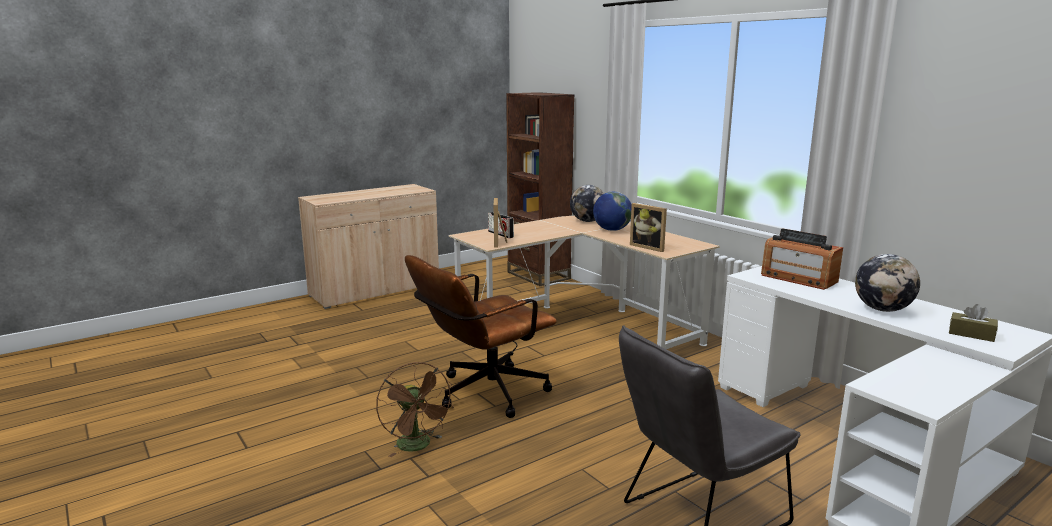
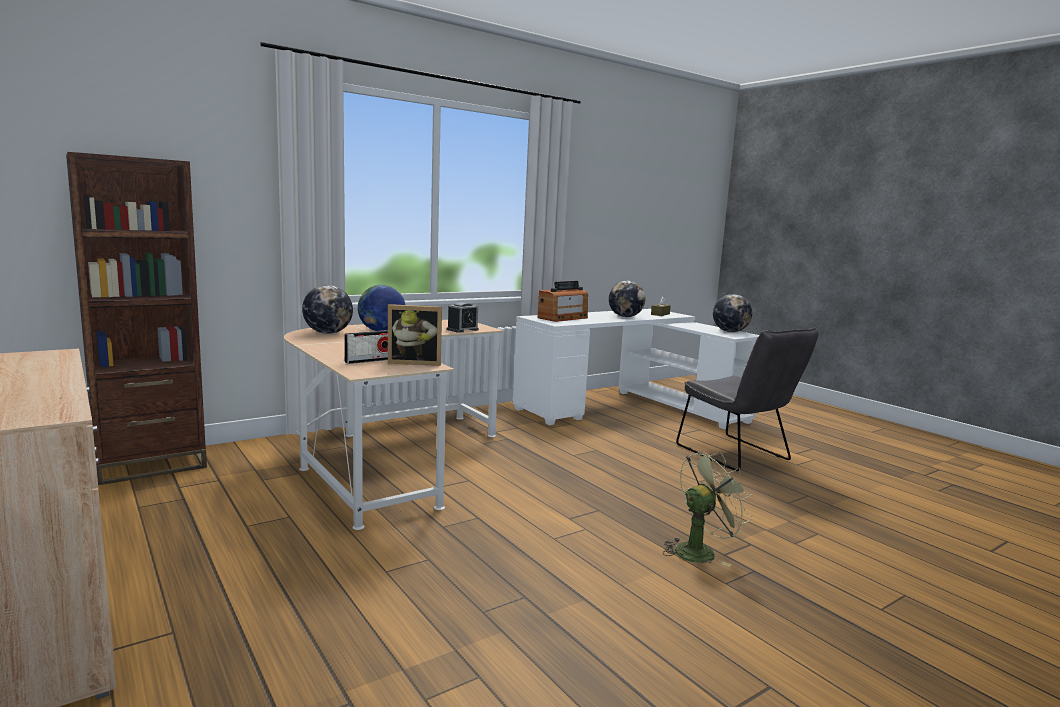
camera: 90 degrees left, 5 degrees down
brown fan [376,362,454,457] -> green fan [663,451,753,567]
brown office chair [405,255,557,418] -> none
picture frame [630,203,667,252] -> alarm clock [447,302,479,333]
none -> globe [713,294,752,332]

